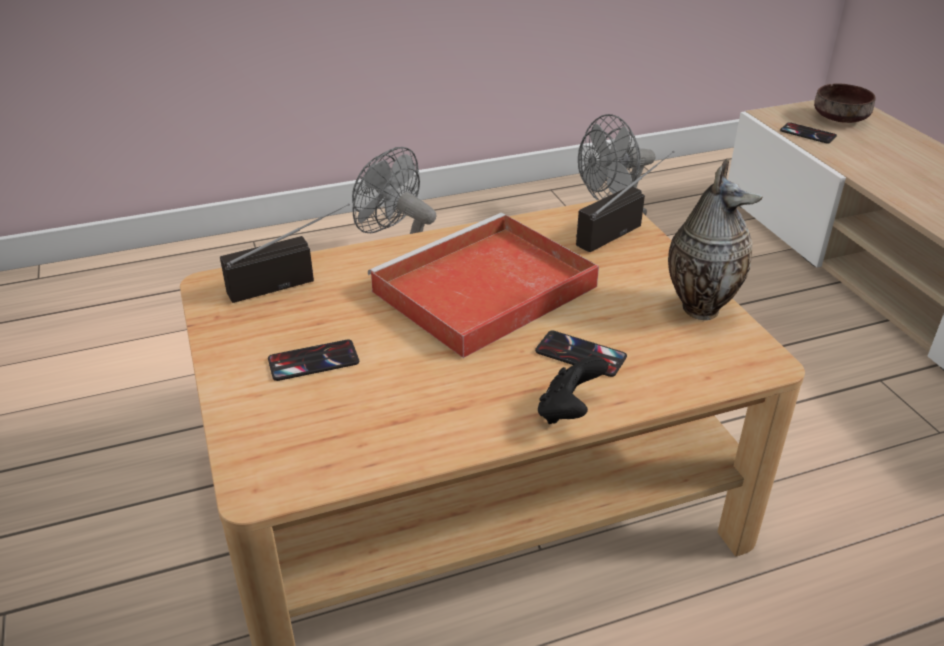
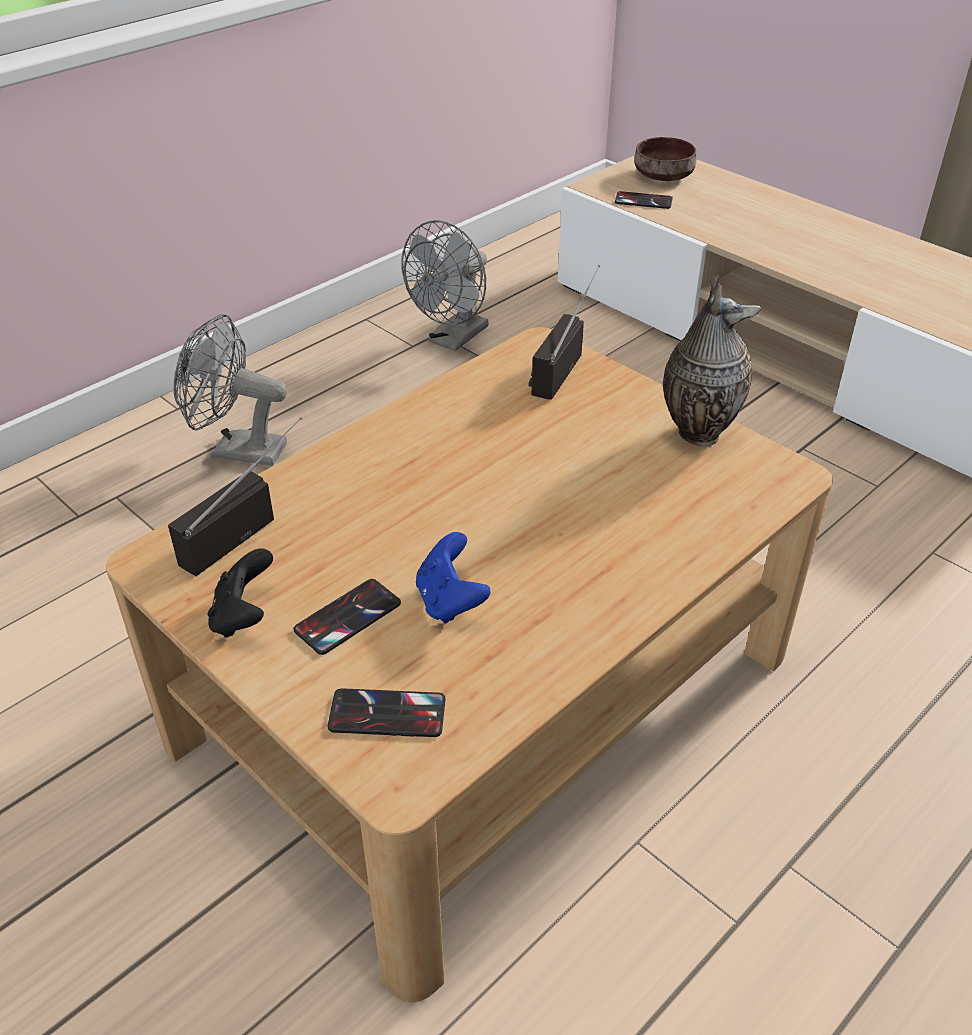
camera: 25 degrees left, 5 degrees up
red tray [368,213,599,358] -> none
phone [535,331,627,377] -> phone moved to [328,688,446,737]
black game controller [538,357,608,424] -> black game controller moved to [207,548,273,638]
none -> blue game controller [416,532,490,624]

